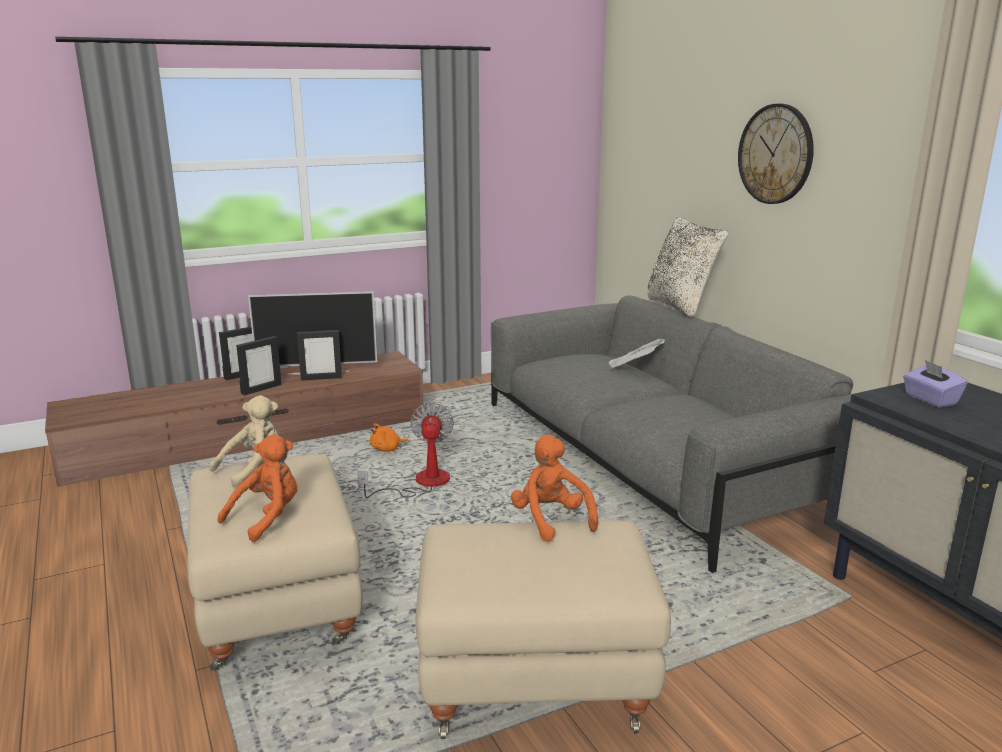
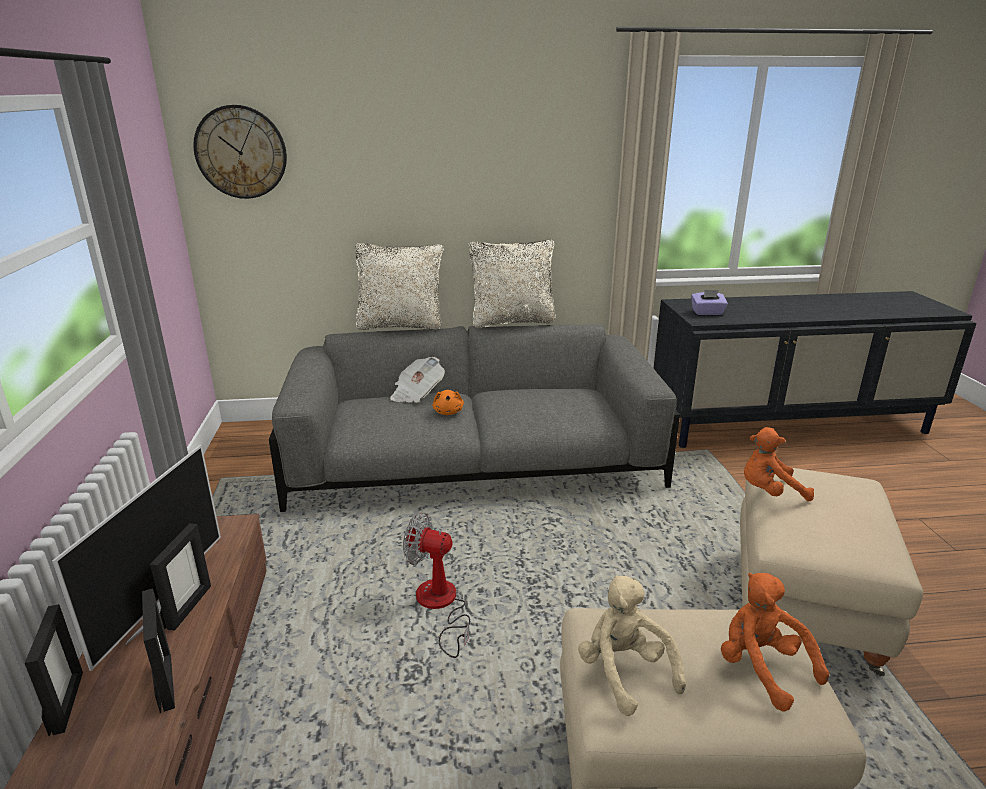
camera: 70 degrees left, 5 degrees up
orange plush toy [370,423,410,452] -> orange plush toy moved to [432,390,464,415]
wall clock [738,104,814,204] -> wall clock moved to [193,105,287,199]
none -> beige pillow [468,240,556,328]

